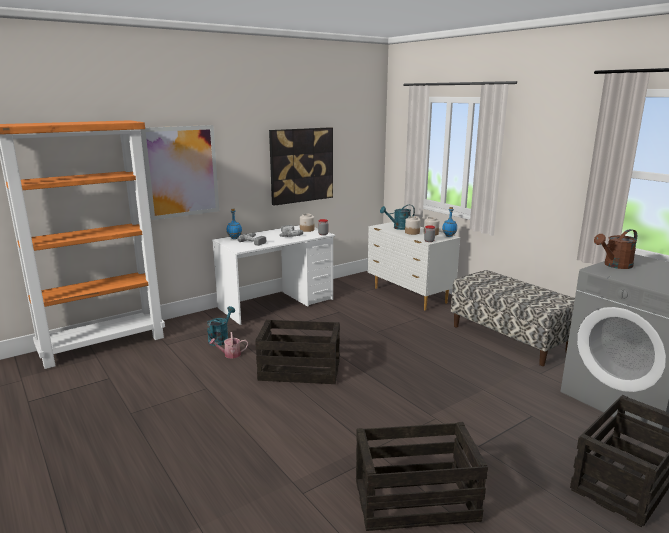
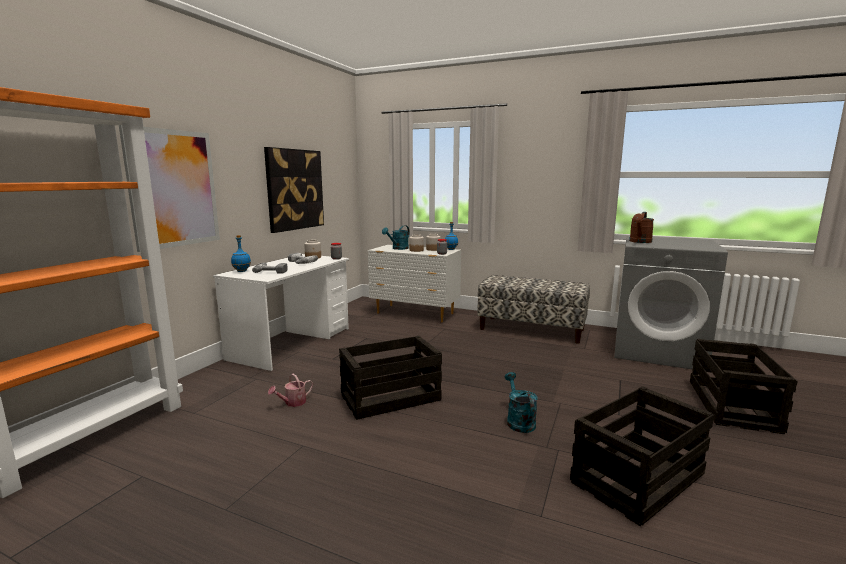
camera: 30 degrees left, 5 degrees down
turquoise watering can [207,306,235,346] -> turquoise watering can moved to [505,372,538,433]

